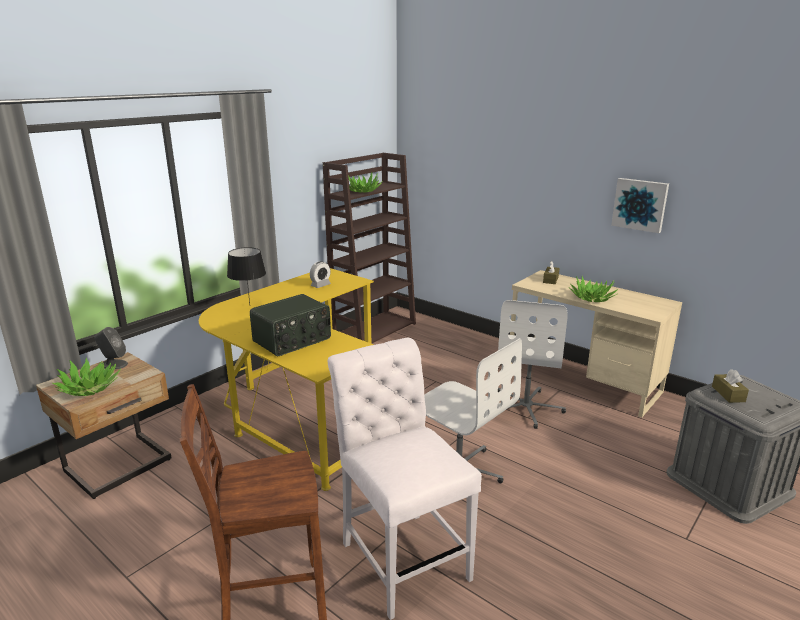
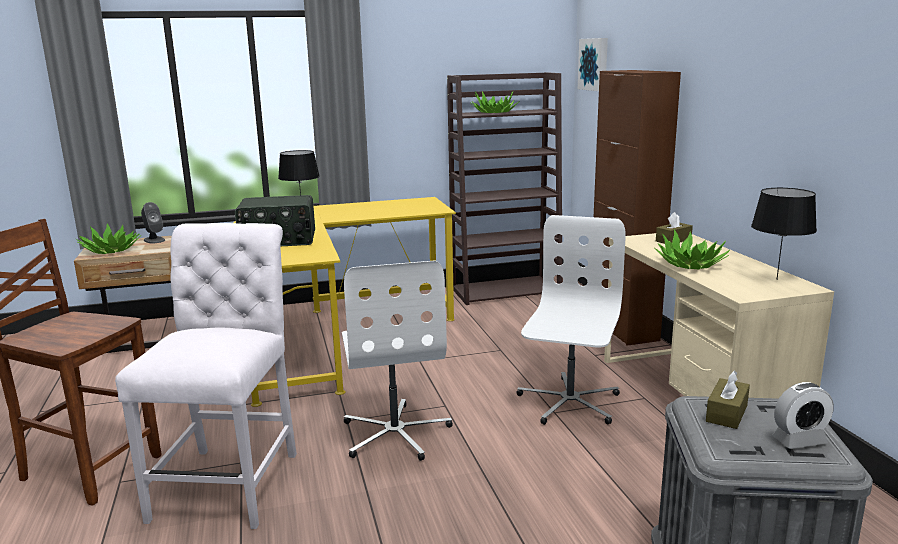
camera: 35 degrees right, 5 degrees down
alarm clock [310,261,331,288] -> alarm clock moved to [772,382,834,449]
white office chair [498,300,568,429] -> white office chair turned 150 degrees clockwise [517,215,626,425]
picture [611,178,669,233] -> picture moved to [578,38,608,91]
none -> brown cabinet [594,70,681,346]
none -> black table lamp [751,188,817,279]

